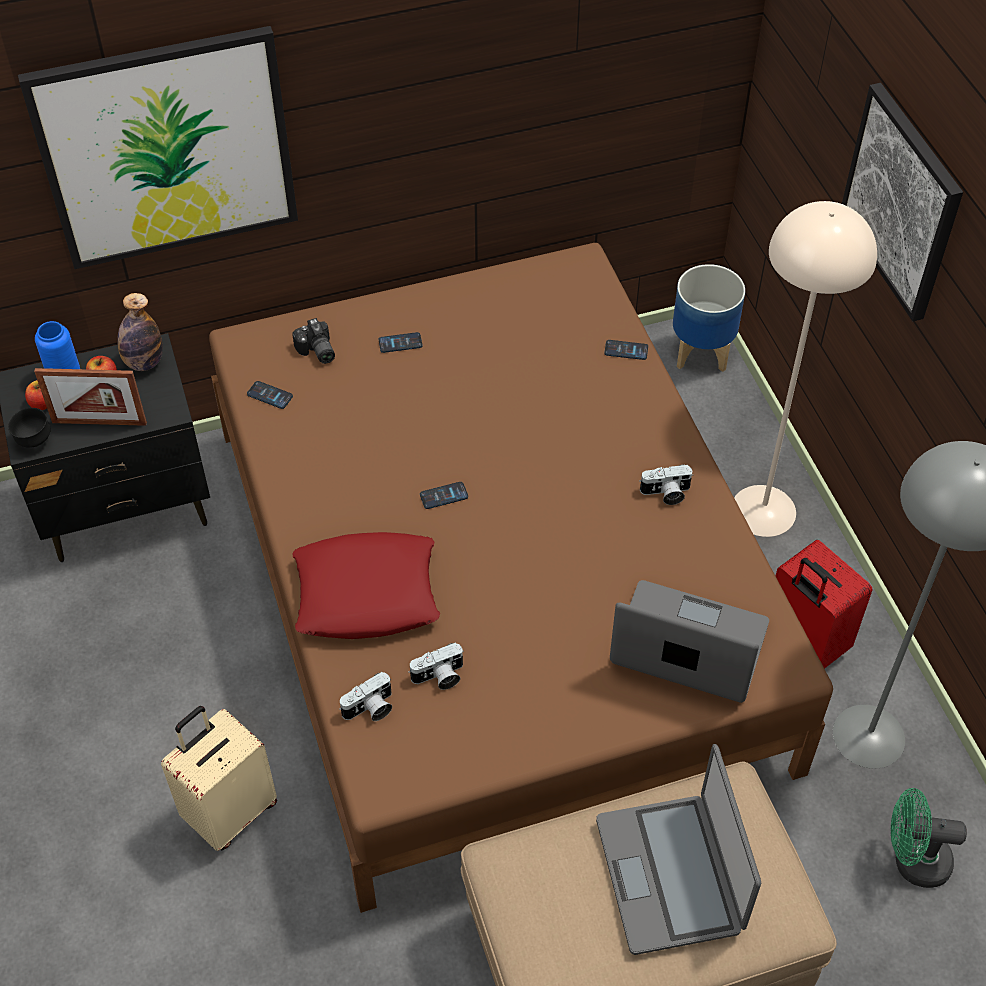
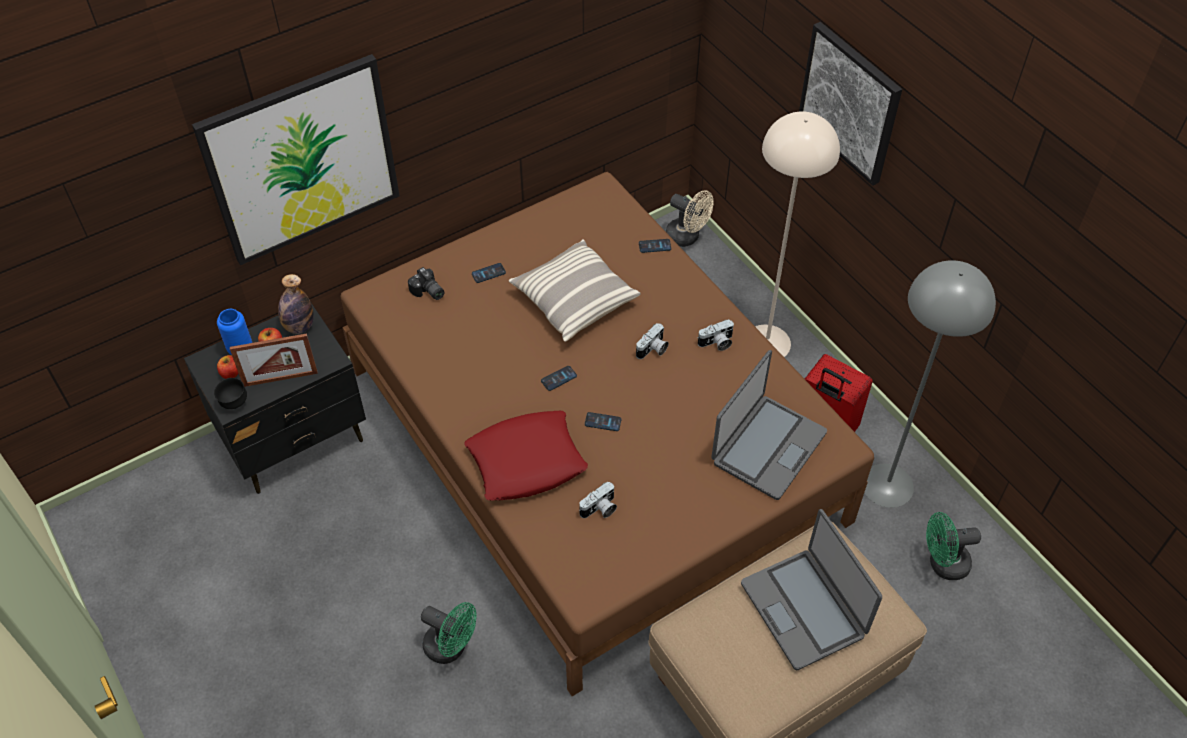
camera: 15 degrees left, 0 degrees up
beige suitcase [161,706,277,851] -> green fan [421,602,477,664]
phone [247,381,293,409] -> phone moved to [585,412,621,431]
camera [339,672,392,721] -> camera moved to [636,323,669,359]
laptop [610,580,769,703] -> laptop turned 120 degrees clockwise [712,350,827,500]
planter [673,264,745,372] -> beige fan [665,190,714,247]
none -> pillow [509,239,640,342]

